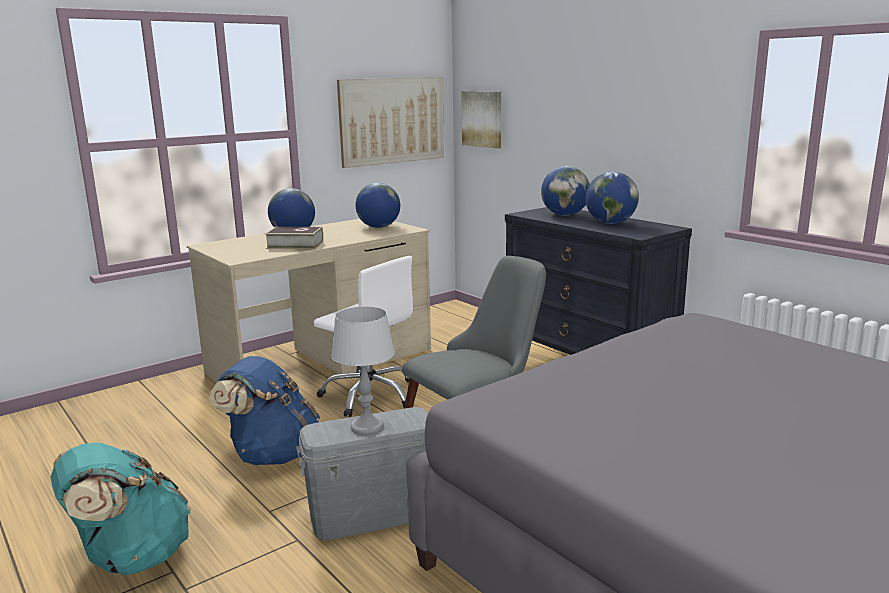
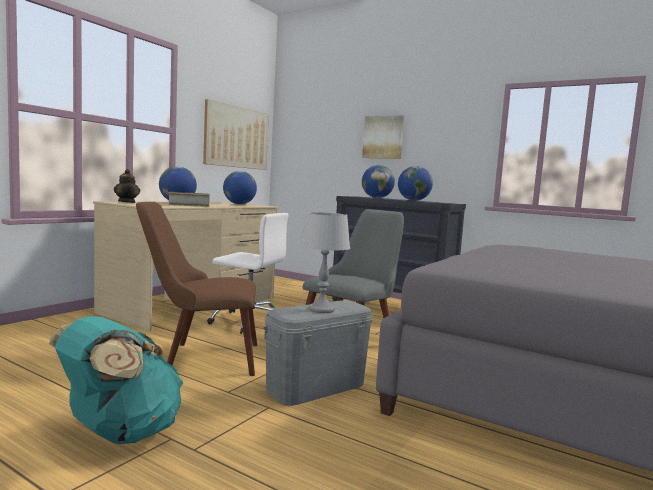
camera: 20 degrees left, 10 degrees down
blue backpack [209,356,320,465] -> brown chair [136,202,257,376]
picture [462,91,501,149] -> picture moved to [362,115,404,159]
none -> teapot [114,169,140,203]

